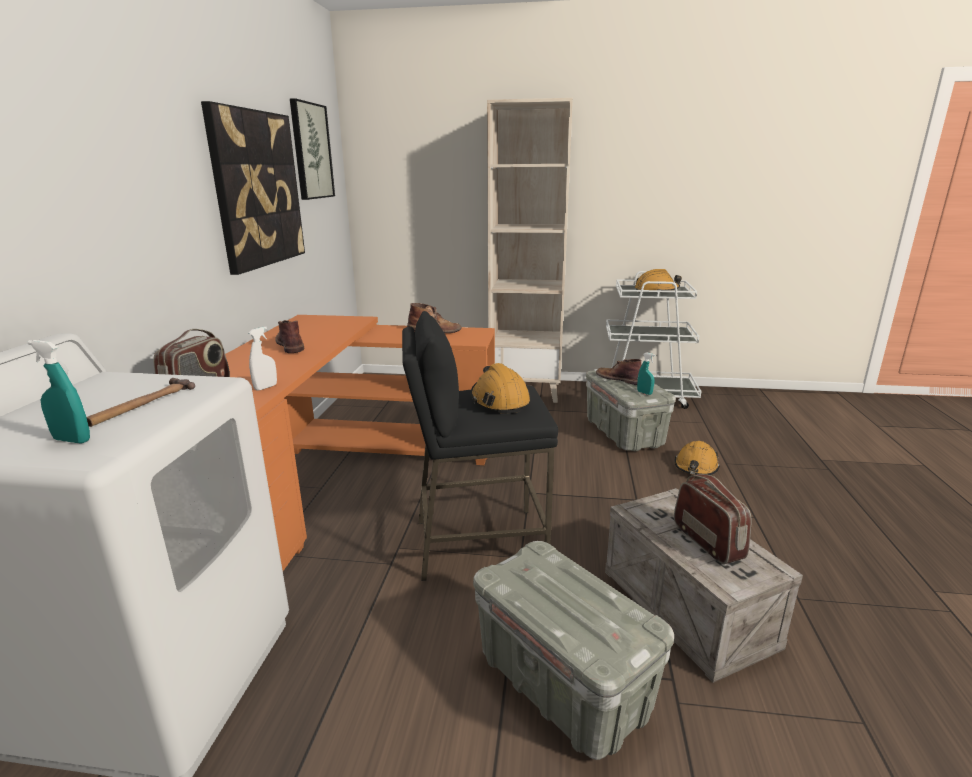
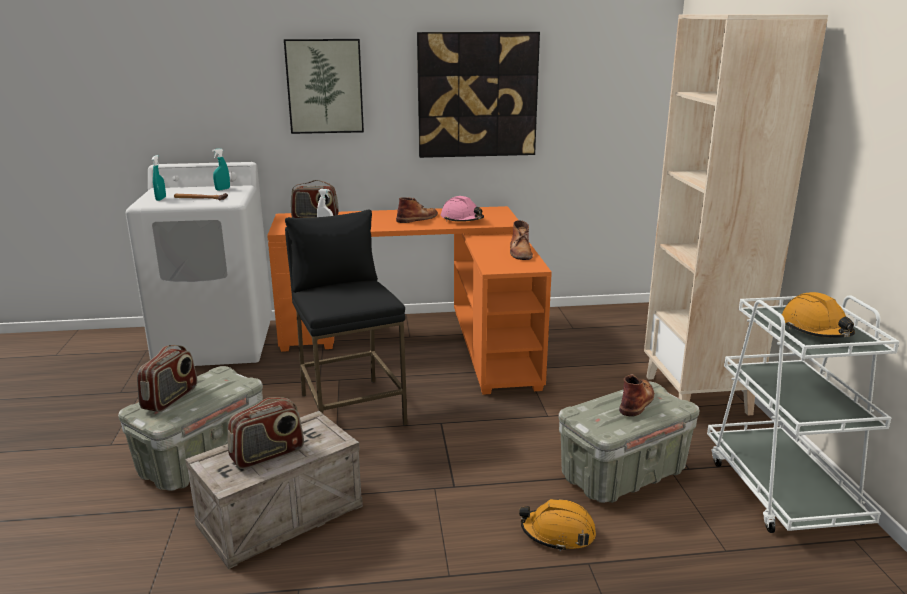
camera: 75 degrees right, 0 degrees up
picture [290,98,335,200] -> picture moved to [284,39,364,134]
orange hard hat [470,363,530,414] -> none
turquoise spray bottle [637,352,655,395] -> turquoise spray bottle moved to [212,148,230,191]
none -> radio [137,345,197,412]
none -> pink hard hat [441,196,484,222]

